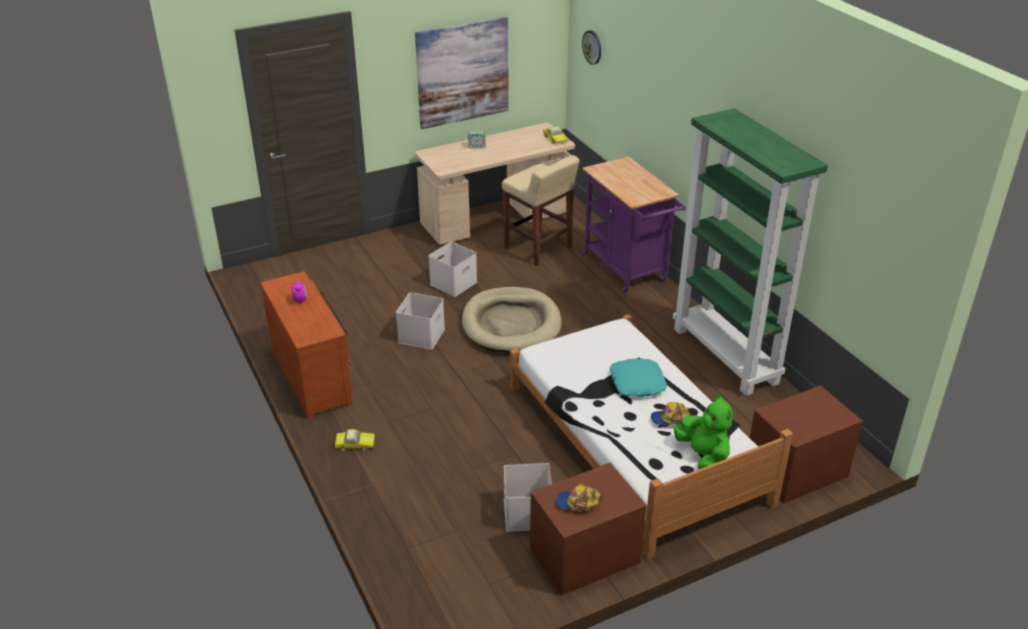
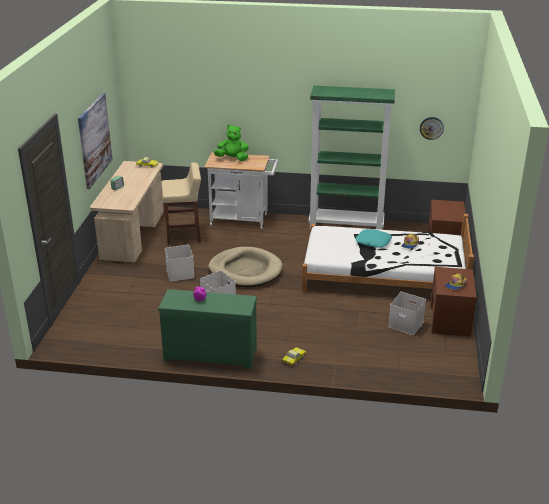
camera: 55 degrees left, 5 degrees down
brown dresser [260,271,353,419] -> green dresser [158,289,257,369]
wall clock [582,30,601,65] -> wall clock moved to [420,117,444,140]
purple cart [582,157,686,293] -> white cart [204,153,279,229]
green plush toy [674,394,733,469] -> green plush toy moved to [214,125,249,161]

